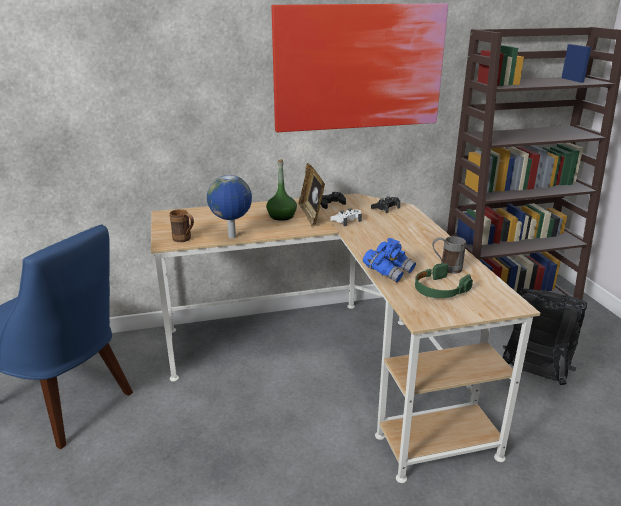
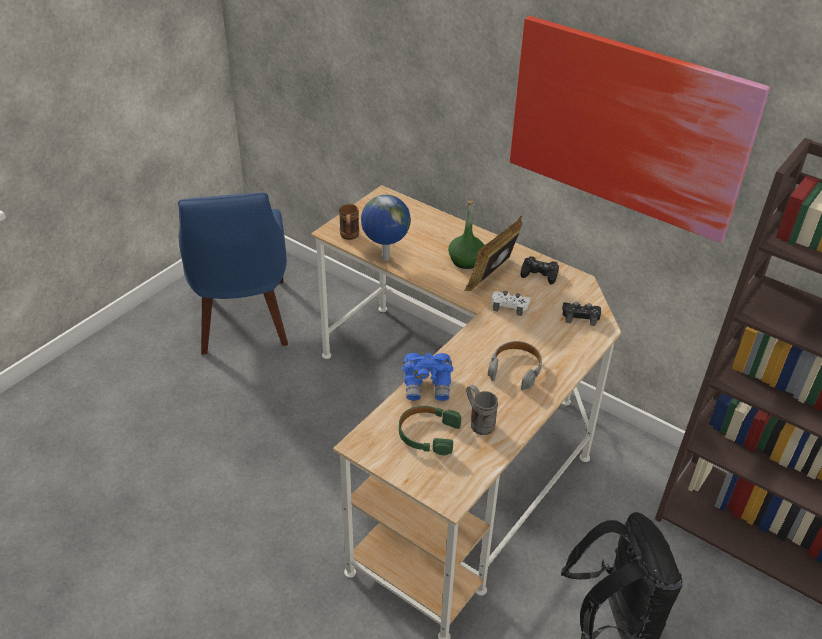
camera: 50 degrees right, 15 degrees up
none -> grey headphones [488,341,542,390]

